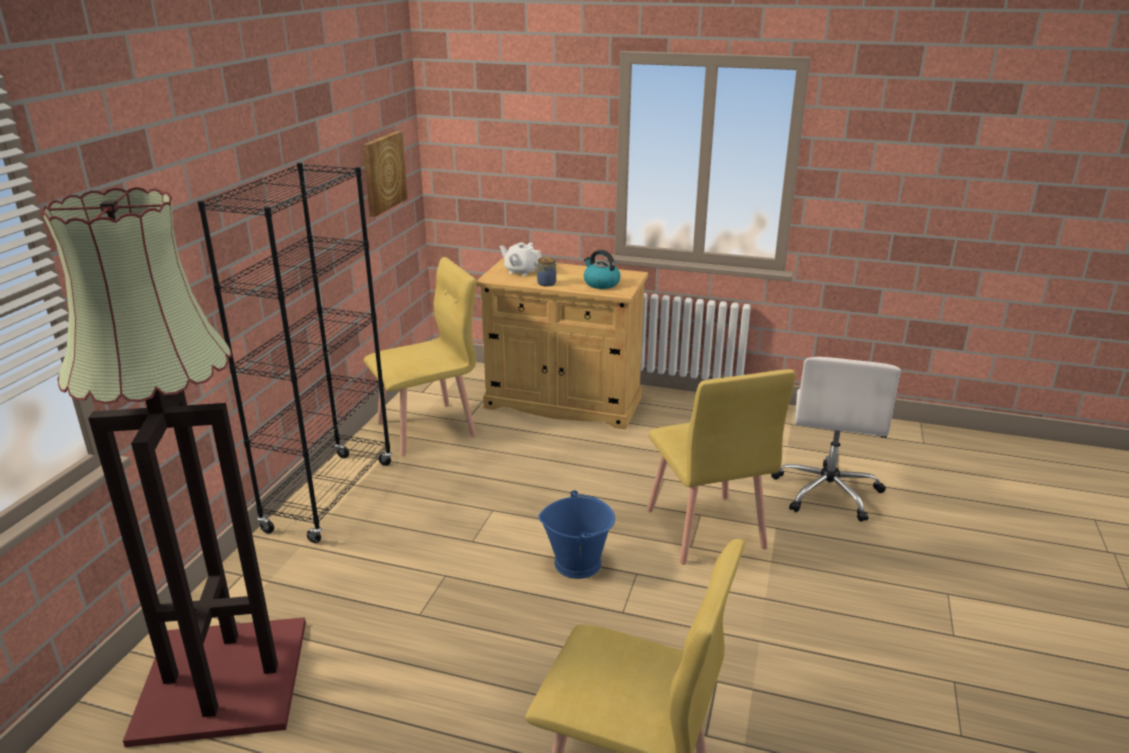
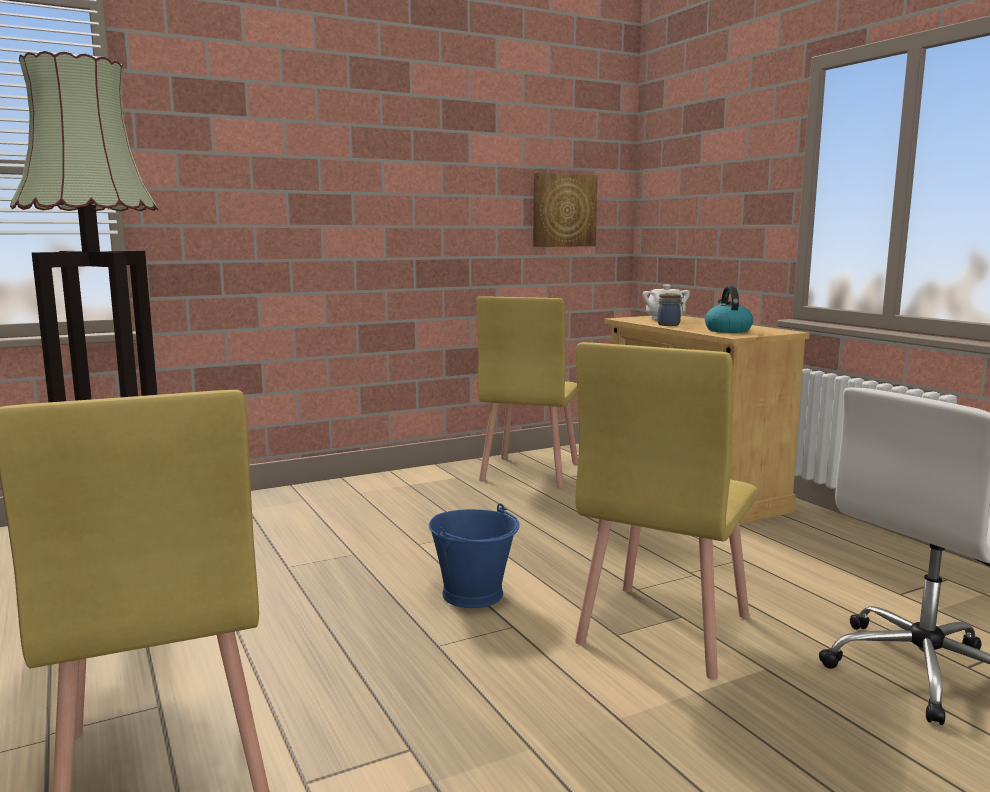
camera: 45 degrees right, 15 degrees down
black bookcase [197,162,392,543] -> none
yellow chair [363,257,476,456] -> yellow chair turned 90 degrees clockwise [476,296,578,488]

